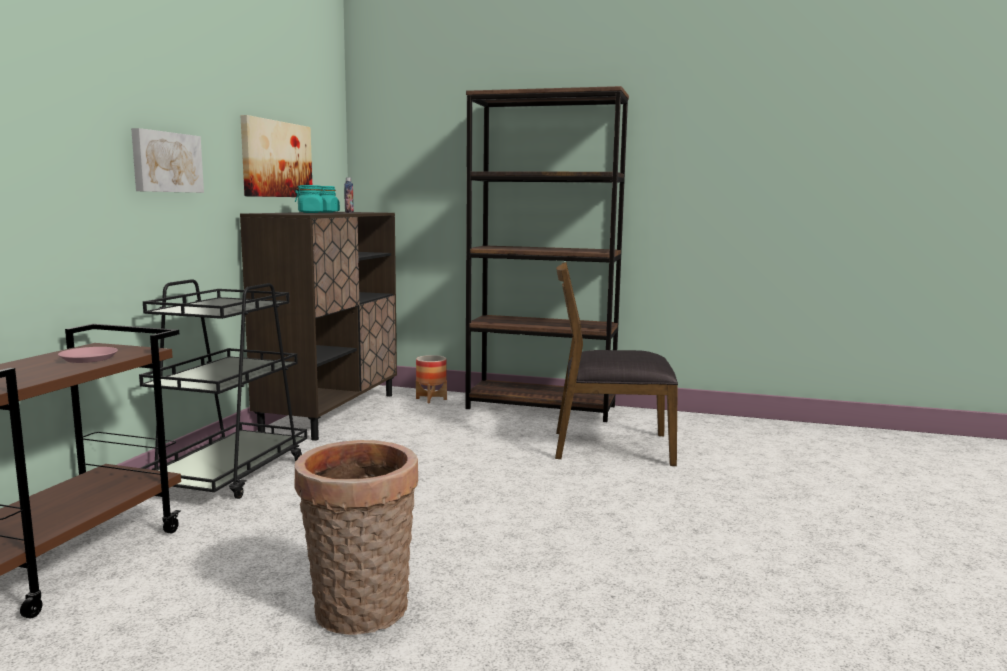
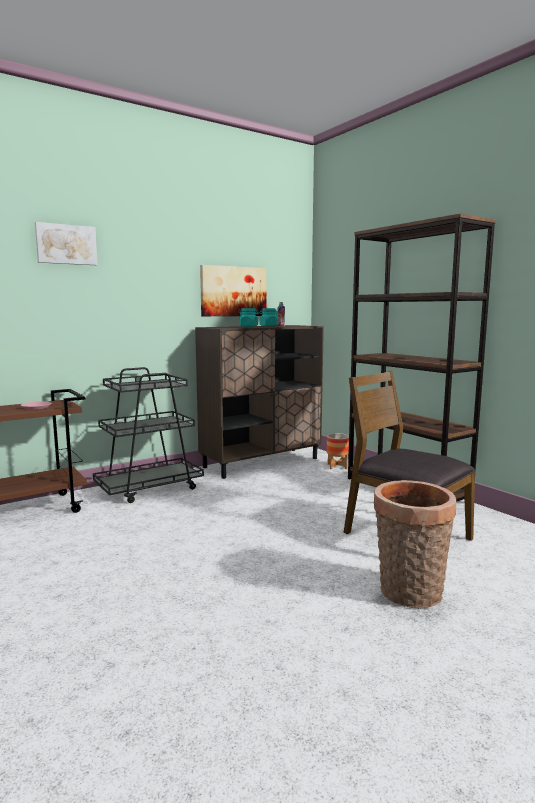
camera: 40 degrees right, 0 degrees up
picture [131,128,204,193] -> picture moved to [35,222,98,265]
basket [294,440,418,635] -> basket moved to [374,480,456,609]

